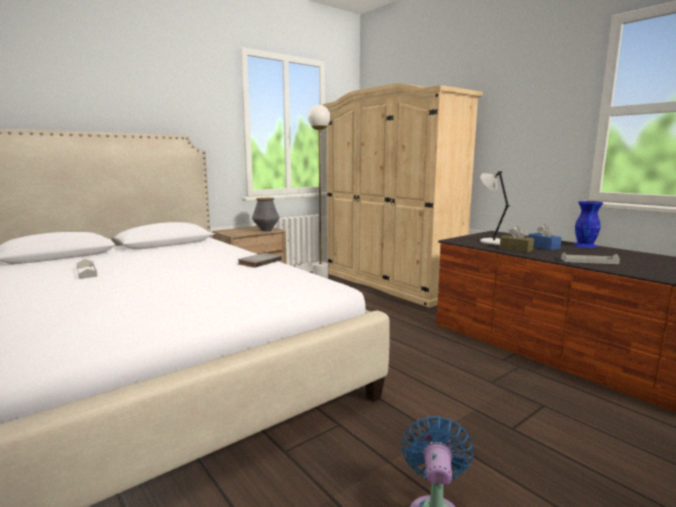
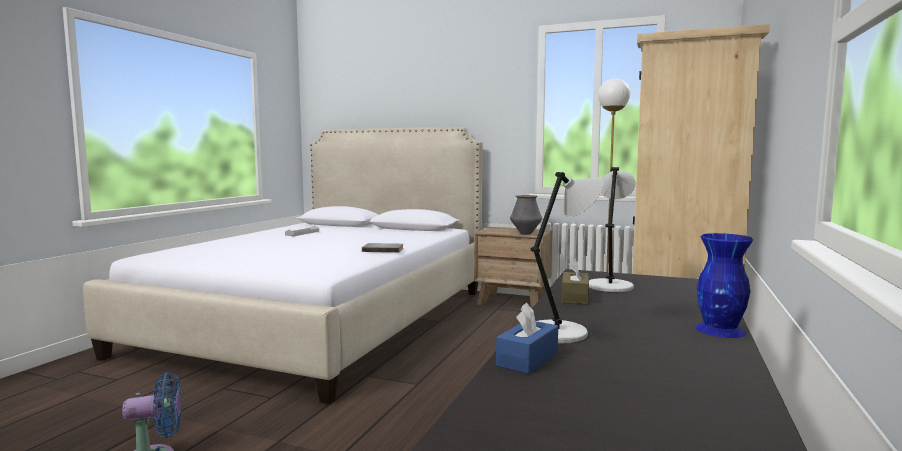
camera: 60 degrees right, 5 degrees down
blue tissue box [528,224,562,250] -> blue tissue box moved to [496,302,558,374]
grey tray [561,252,620,264] -> grey table lamp [531,172,603,344]

